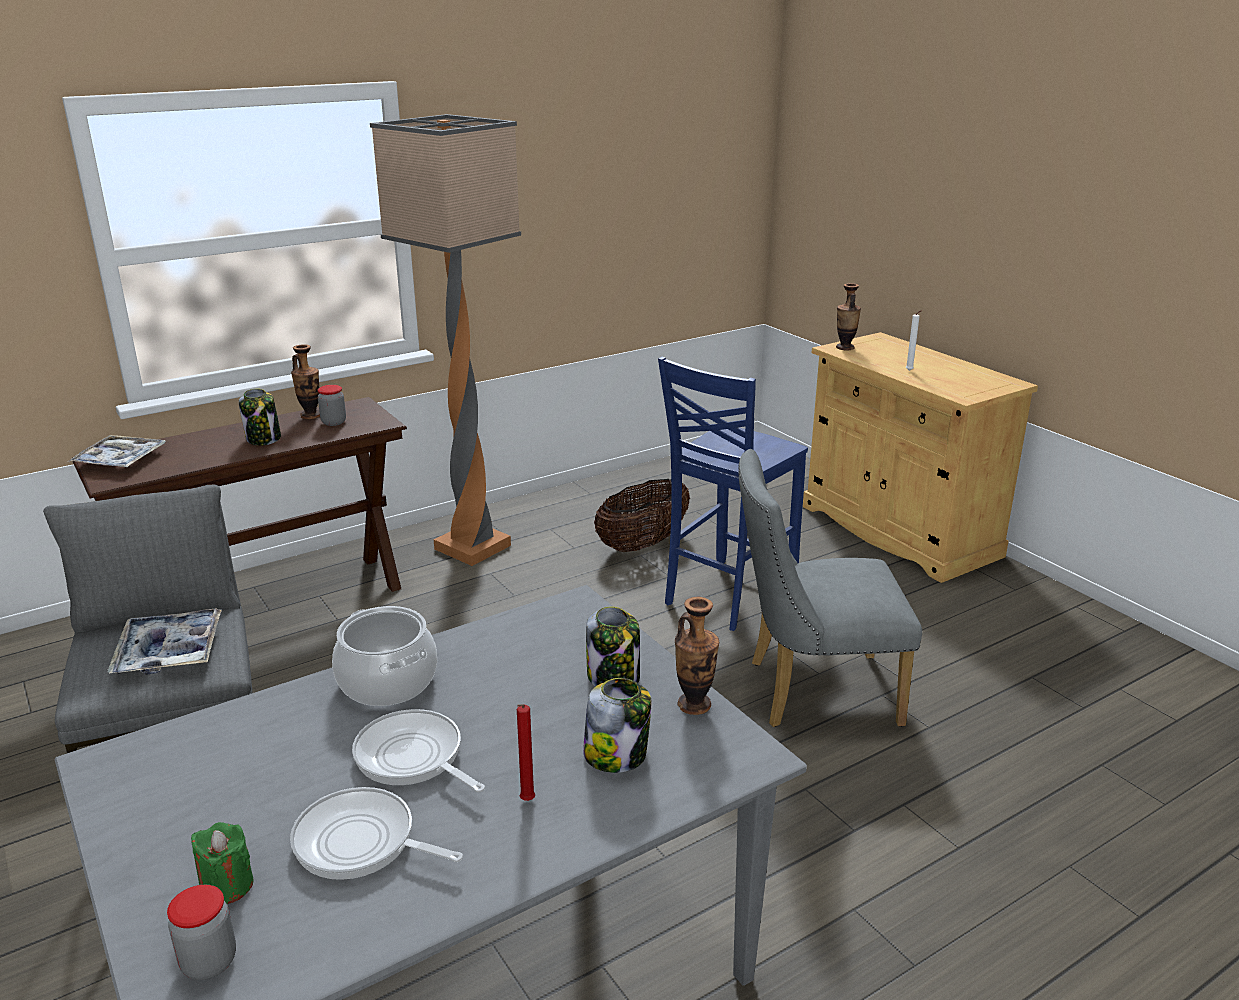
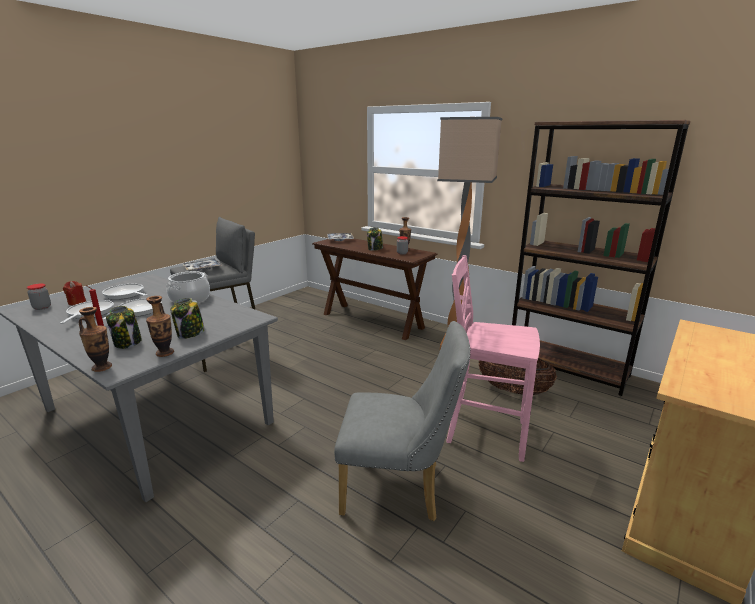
camera: 70 degrees right, 5 degrees down
green candle [191,822,253,904] -> red candle [63,281,86,305]
blue chair [658,357,808,631] -> pink chair [447,255,540,462]
grey chair [738,449,922,727] -> grey chair turned 120 degrees clockwise [334,321,470,521]
vase [836,283,861,350] -> vase moved to [79,307,112,372]
white candle [906,311,921,371] -> none
none -> frying pan [102,284,147,300]
none -> brown bookcase [512,120,690,396]

